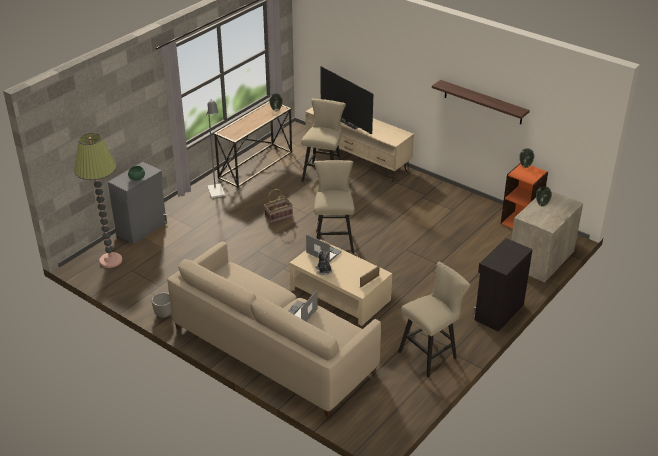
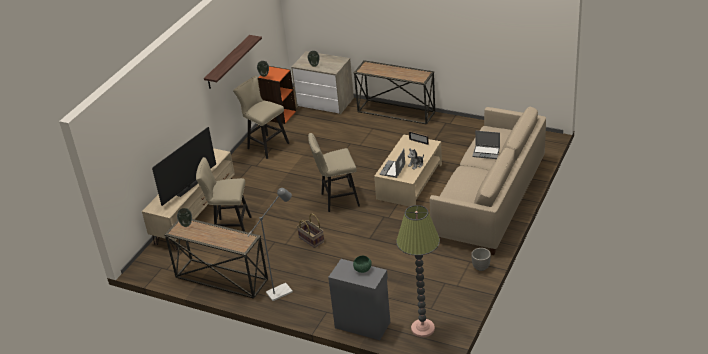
camera: 100 degrees left, 0 degrees up
beige stool [398,262,470,377] -> beige stool moved to [233,76,289,159]
black cabinet [473,238,533,332] -> console table [354,60,435,125]

